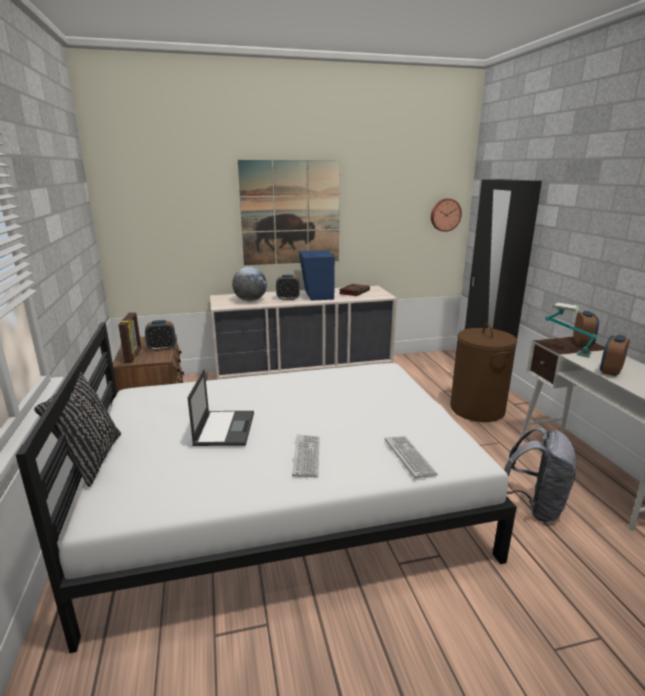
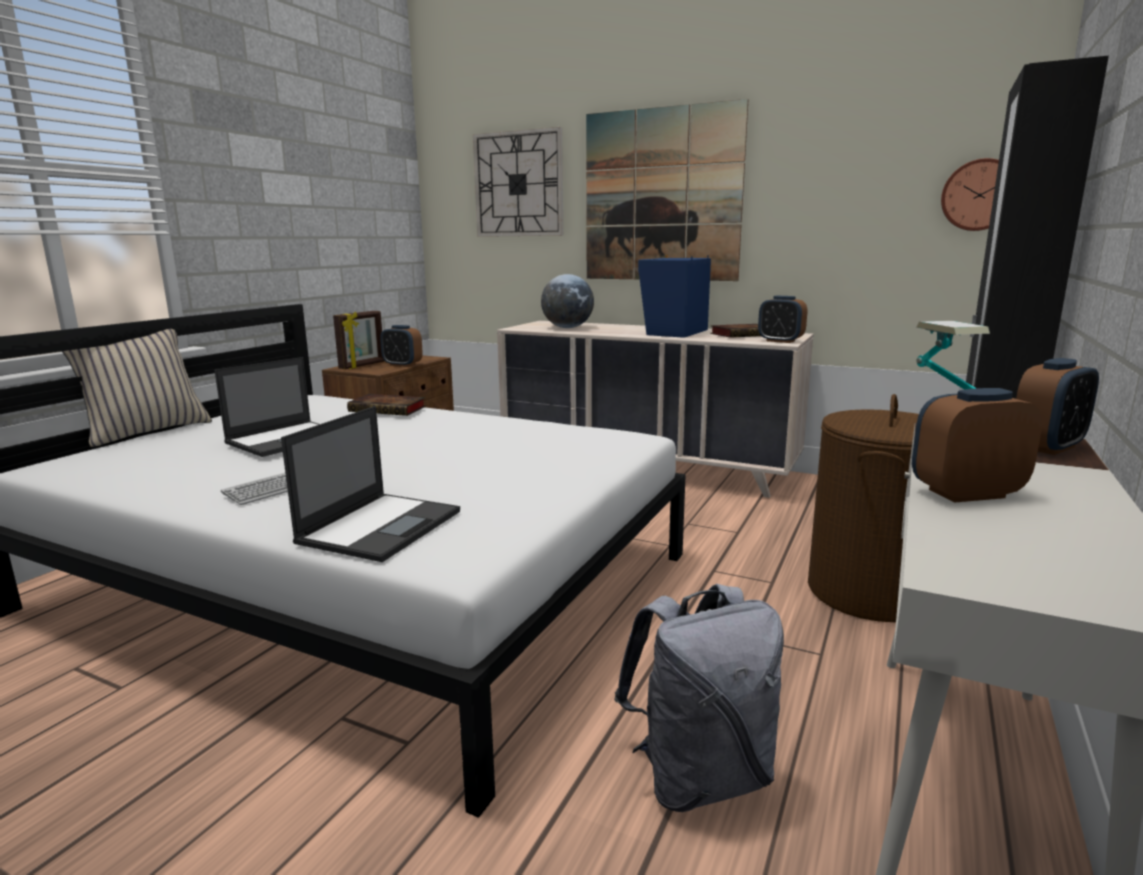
camera: 40 degrees right, 5 degrees down
black pillow [34,372,121,487] -> beige pillow [62,329,212,447]
alarm clock [276,275,300,300] -> alarm clock moved to [758,296,807,343]
keyboard [385,436,438,478] -> laptop [281,406,460,562]
none -> book [347,394,426,416]
none -> wall clock [473,127,563,237]

